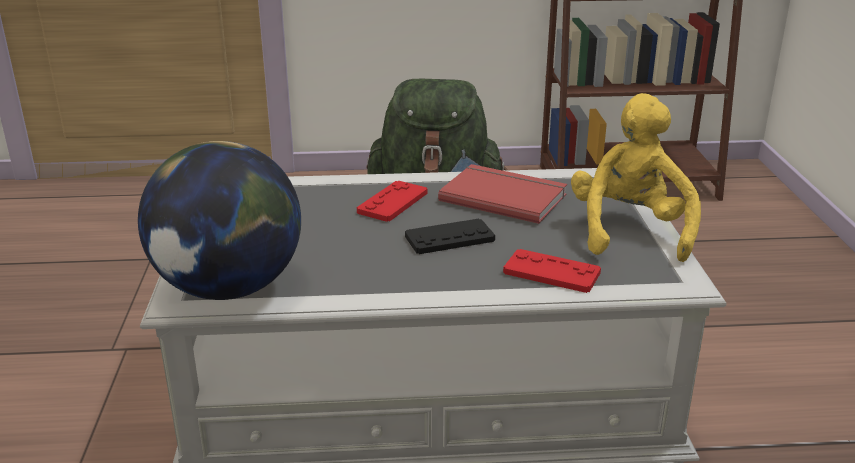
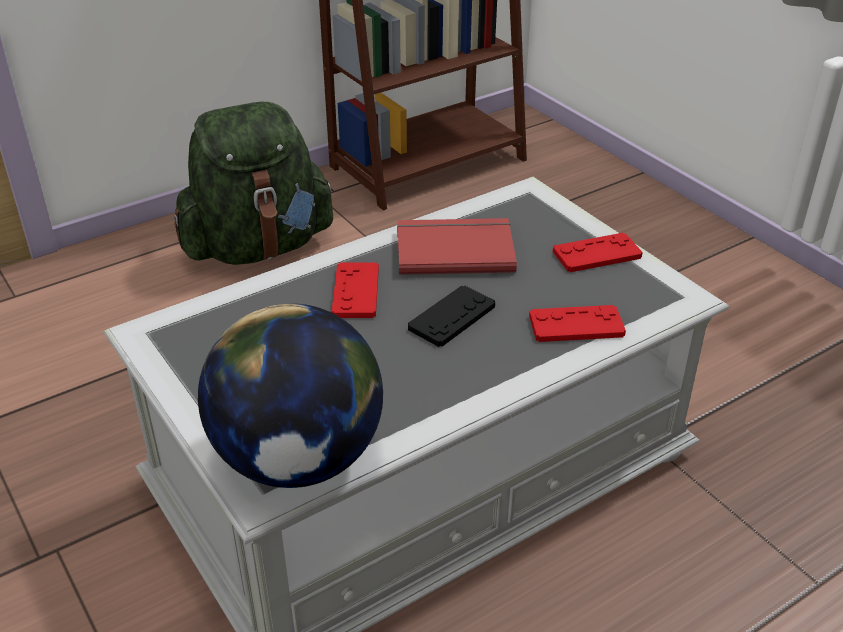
camera: 30 degrees left, 10 degrees up
yellow plush toy [571,93,701,262] -> red game controller [553,233,643,272]

